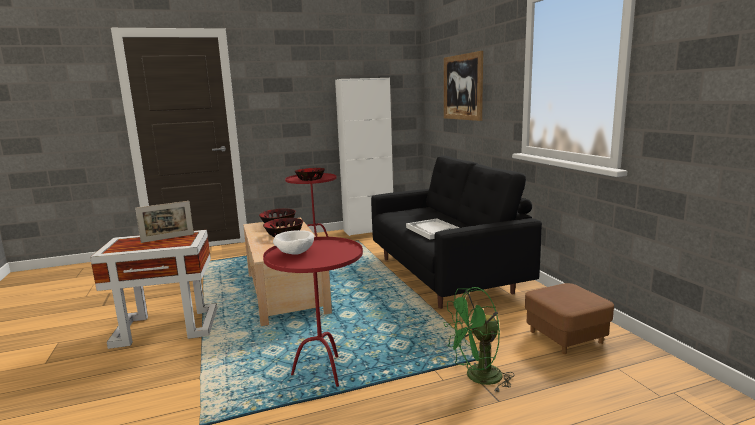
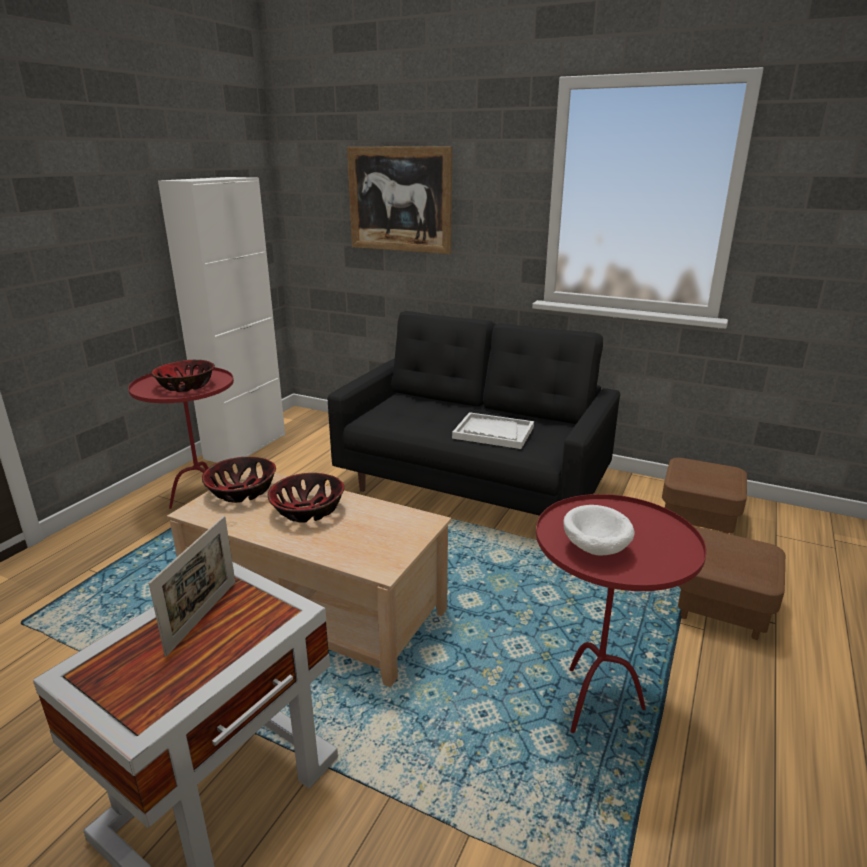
camera: 45 degrees left, 10 degrees up
green fan [444,287,515,393] -> brown ottoman [678,528,785,640]

